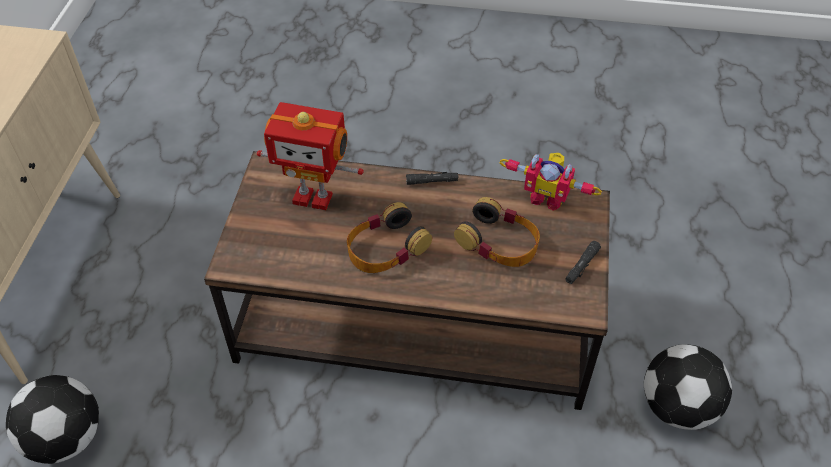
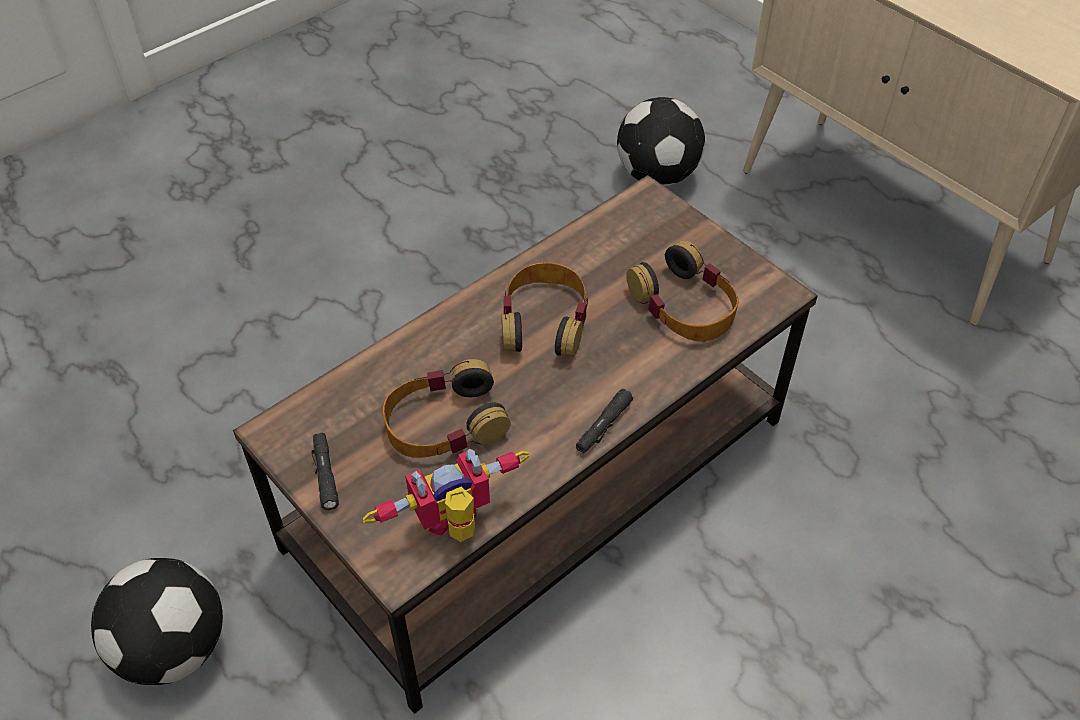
camera: 130 degrees right, 0 degrees up
toy robot [257,102,364,210] -> headphones [626,240,738,341]

